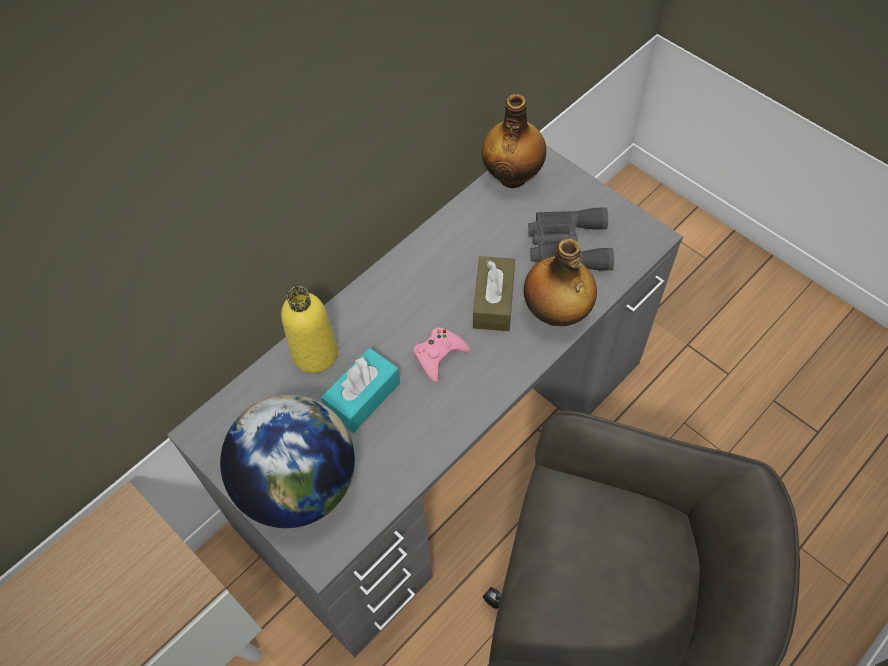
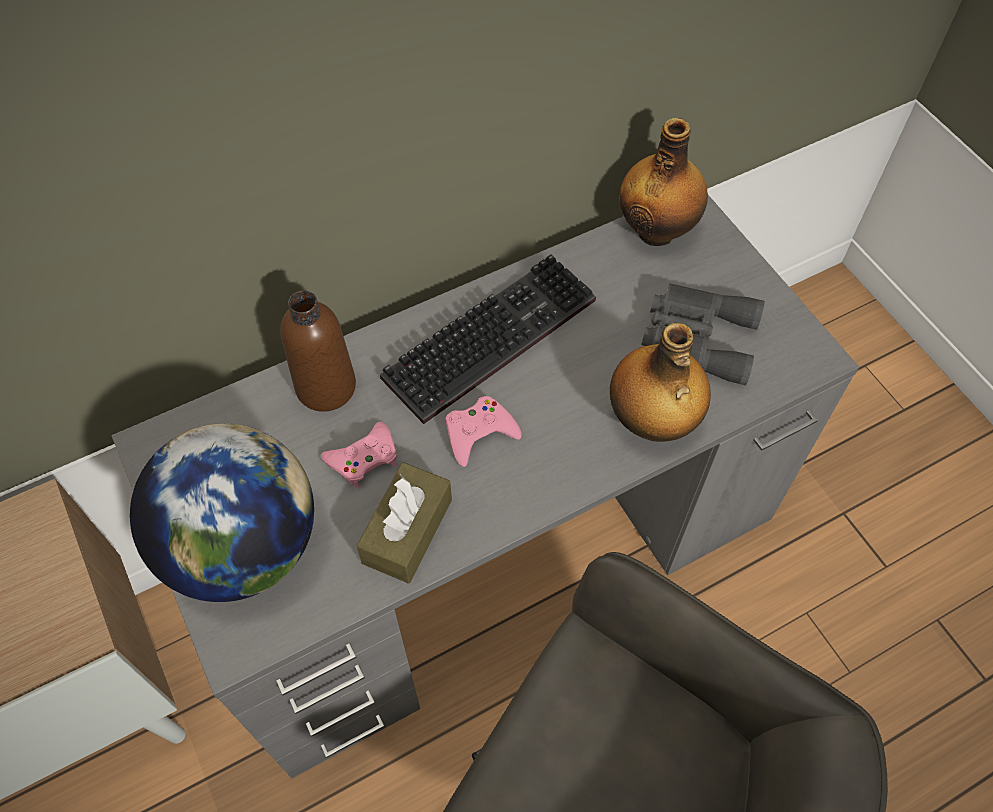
camera: 15 degrees right, 0 degrees up
yellow bottle [281,286,338,373] -> brown bottle [281,290,356,412]
turquoise tissue box [321,348,400,433] -> pink game controller [321,422,397,488]
brown tissue box [473,256,515,331] -> brown tissue box moved to [357,462,452,584]
none -> keyboard [380,254,596,424]

